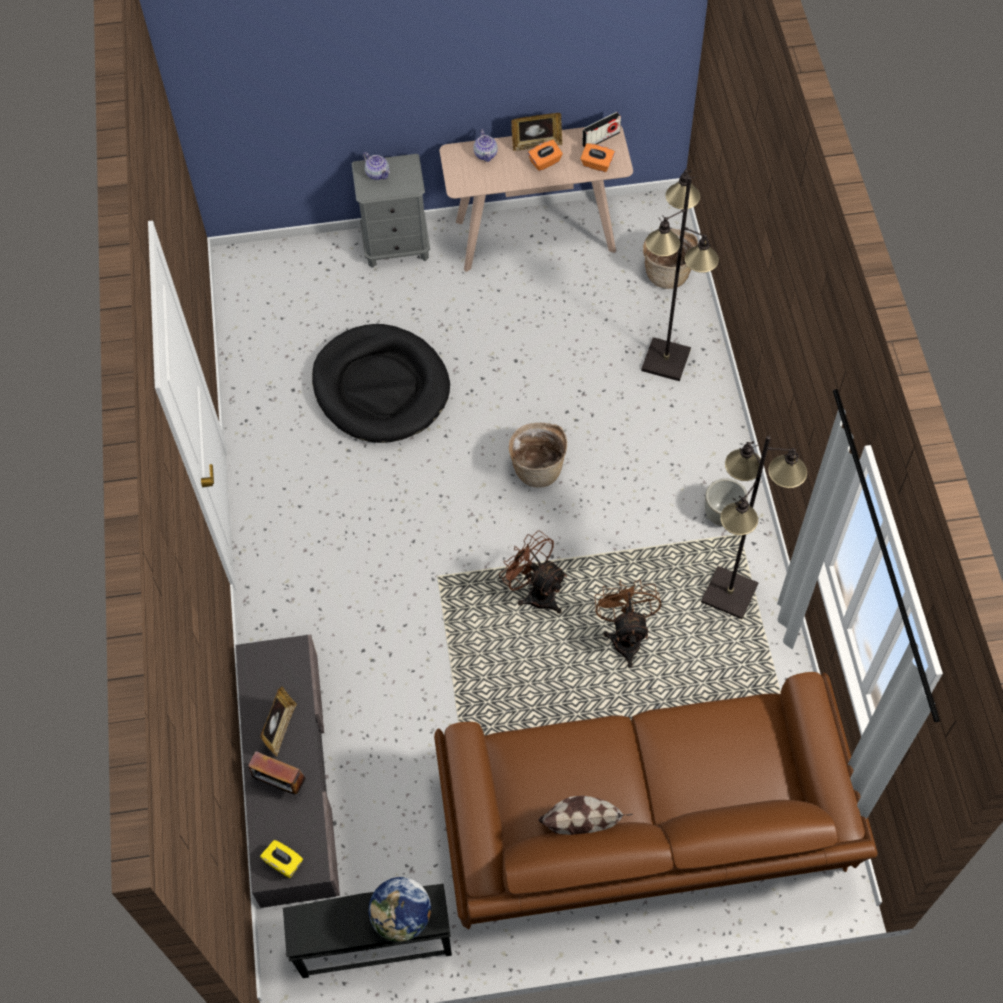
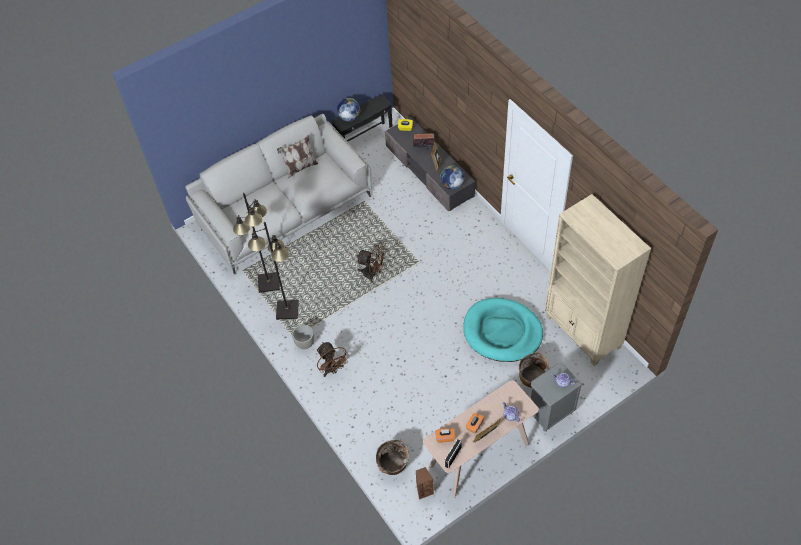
camera: 155 degrees right, 5 degrees down
black dog bed [312,324,450,443] -> turquoise dog bed [463,298,543,362]
brown sofa [434,672,878,930] -> grey sofa [185,114,372,274]
basket [509,423,567,487] -> basket moved to [519,352,550,388]
brown fan [595,579,661,668] -> brown fan moved to [317,342,348,377]
black floor lamp [641,169,719,381] -> black floor lamp moved to [233,193,280,293]
none -> brown speaker [416,467,434,500]
none -> globe [440,165,465,190]
none -> beige bookcase [545,194,651,366]

